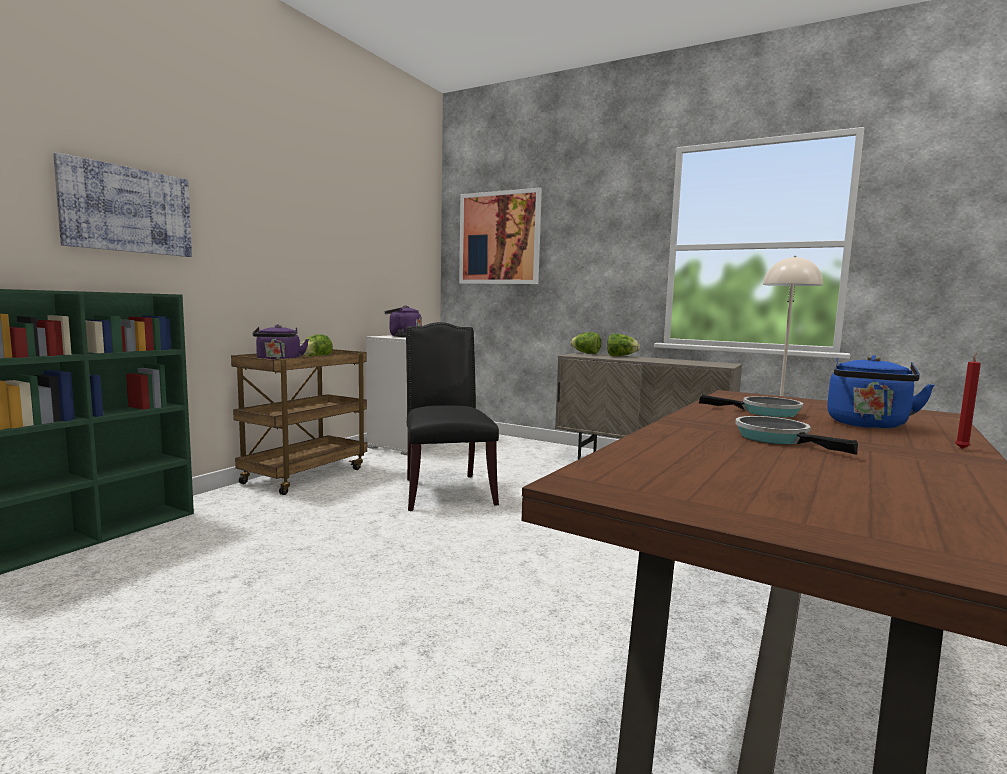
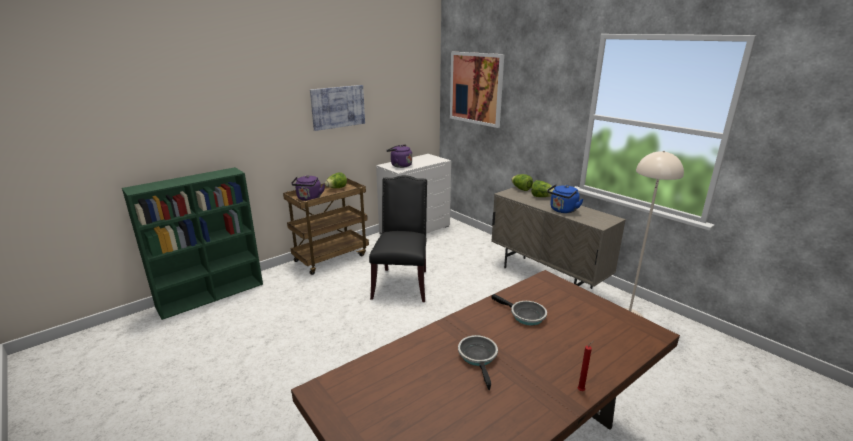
camera: 20 degrees right, 15 degrees up
picture [53,152,192,257] -> picture moved to [310,85,365,131]
blue kettle [827,355,935,429] -> blue kettle moved to [547,184,584,213]

